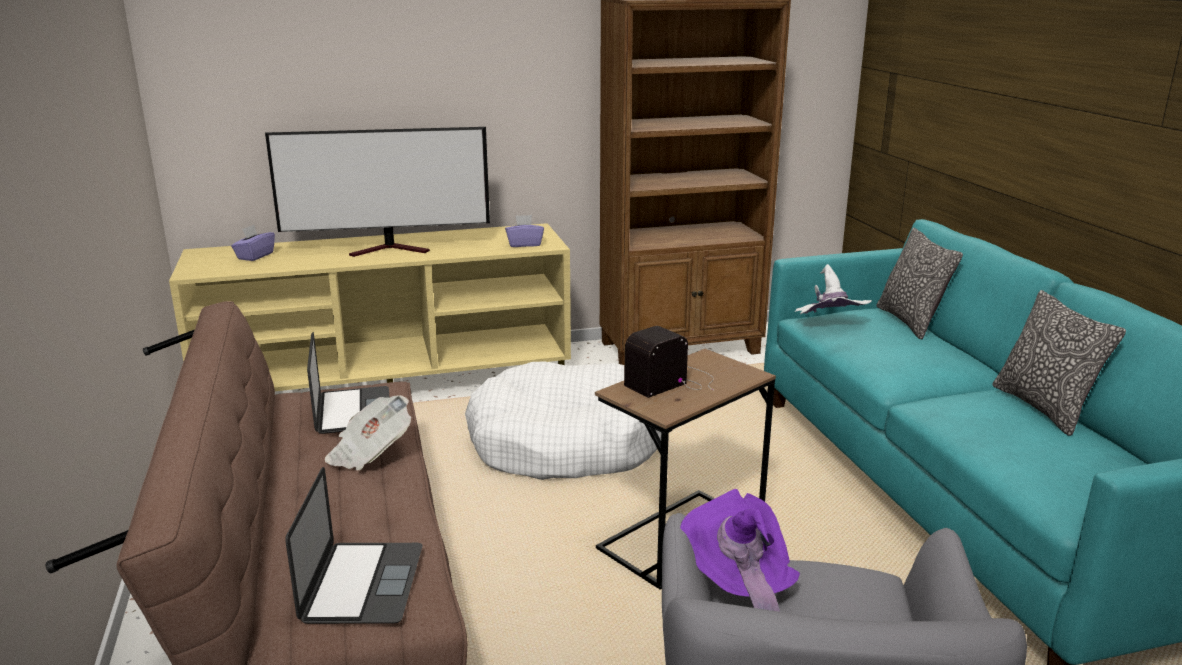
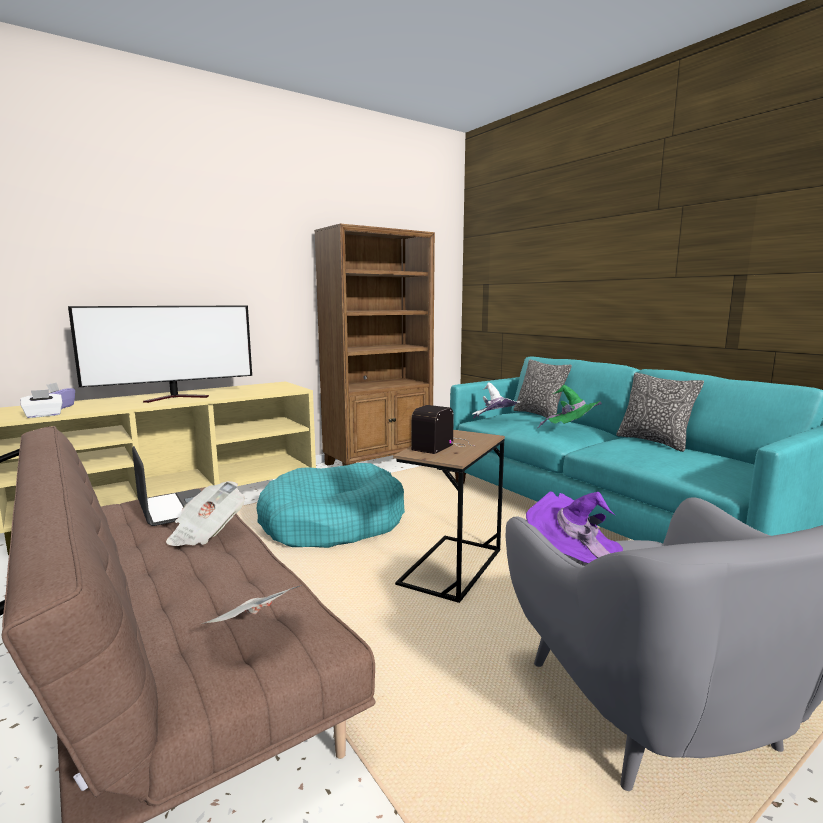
camera: 20 degrees left, 10 degrees down
laptop [285,467,422,624] -> newspaper [201,585,302,624]
white dog bed [465,362,661,480] -> turquoise dog bed [257,463,405,548]
purple tissue box [505,215,544,247] -> none
none -> white tissue box [20,389,63,418]
none -> green hat [537,385,602,428]

